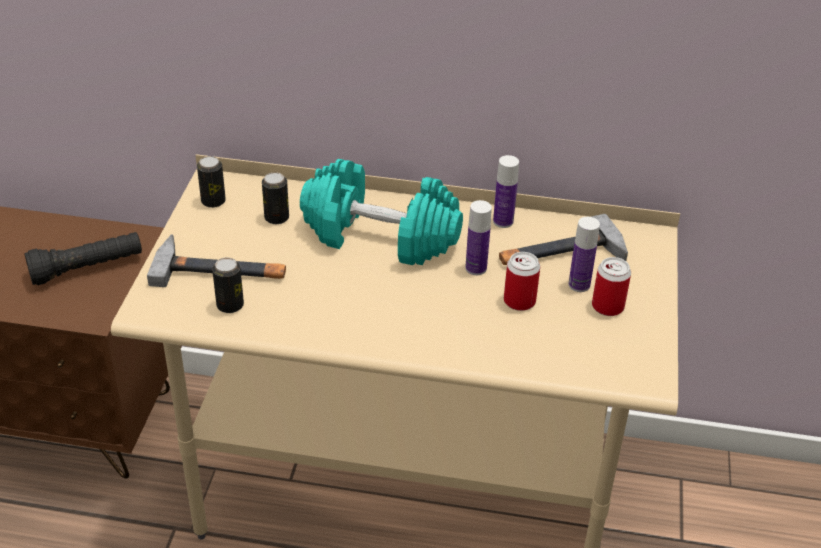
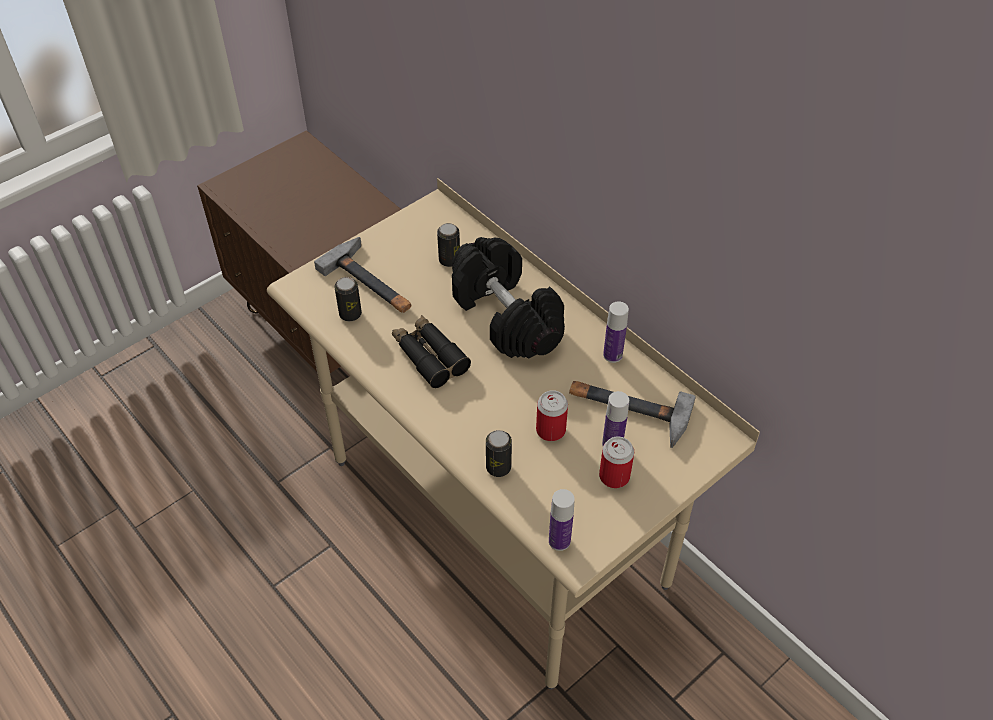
camera: 40 degrees right, 10 degrees up
black flashlight [25,232,142,285] -> none
can [197,156,226,208] -> can moved to [486,430,512,477]
turquoise dumbbell [300,159,463,265] -> black dumbbell [452,237,565,358]
bottle [465,200,492,275] -> bottle moved to [549,489,575,551]
none -> black binoculars [392,315,471,388]

